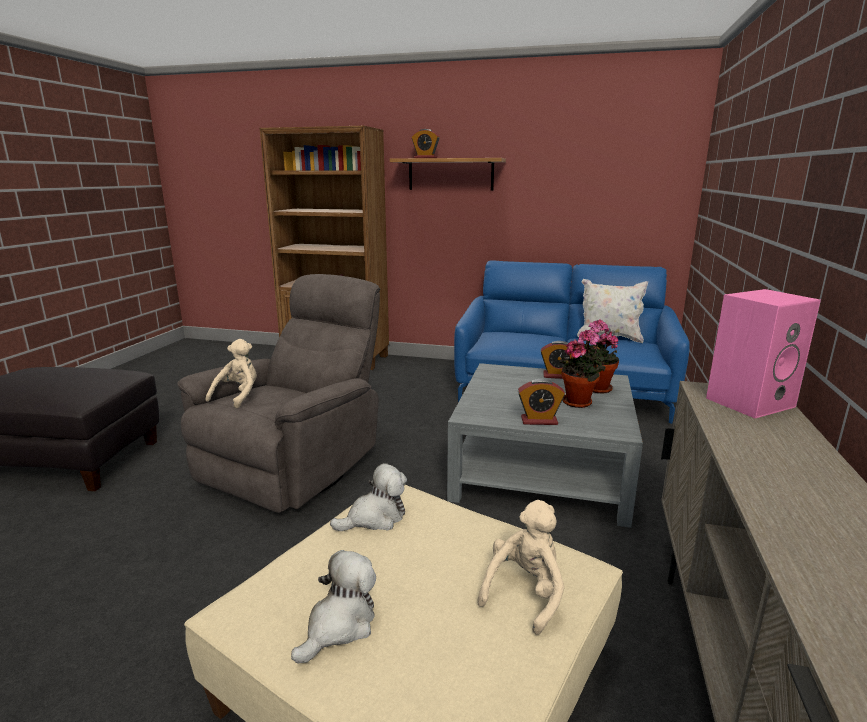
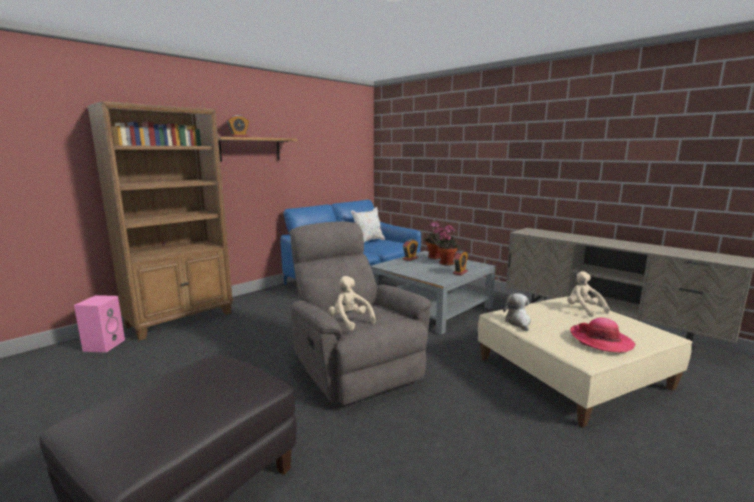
camera: 60 degrees left, 5 degrees down
plush toy [291,550,376,664] -> hat [570,318,636,352]
pink speaker [706,289,821,418] -> pink speaker moved to [74,295,125,353]

